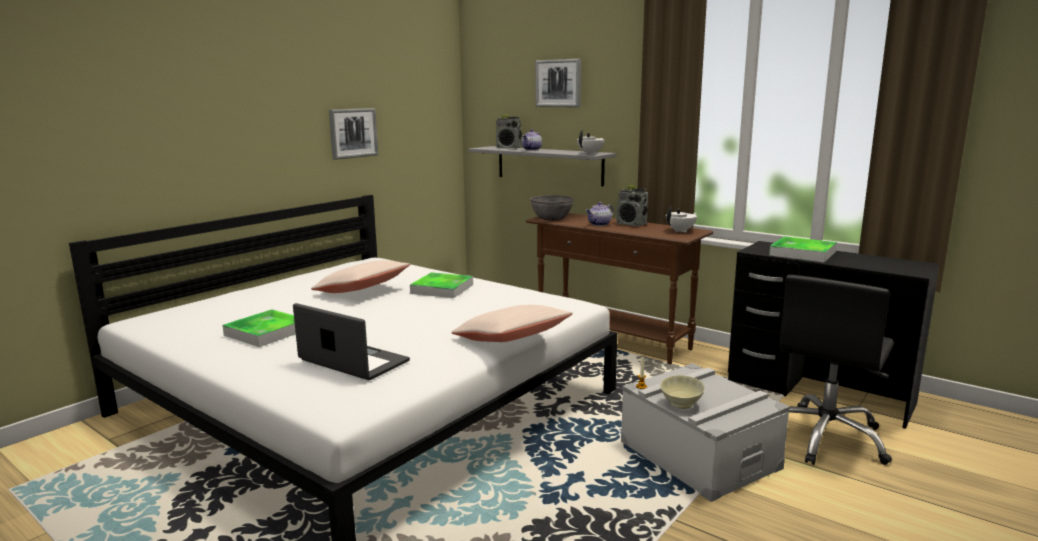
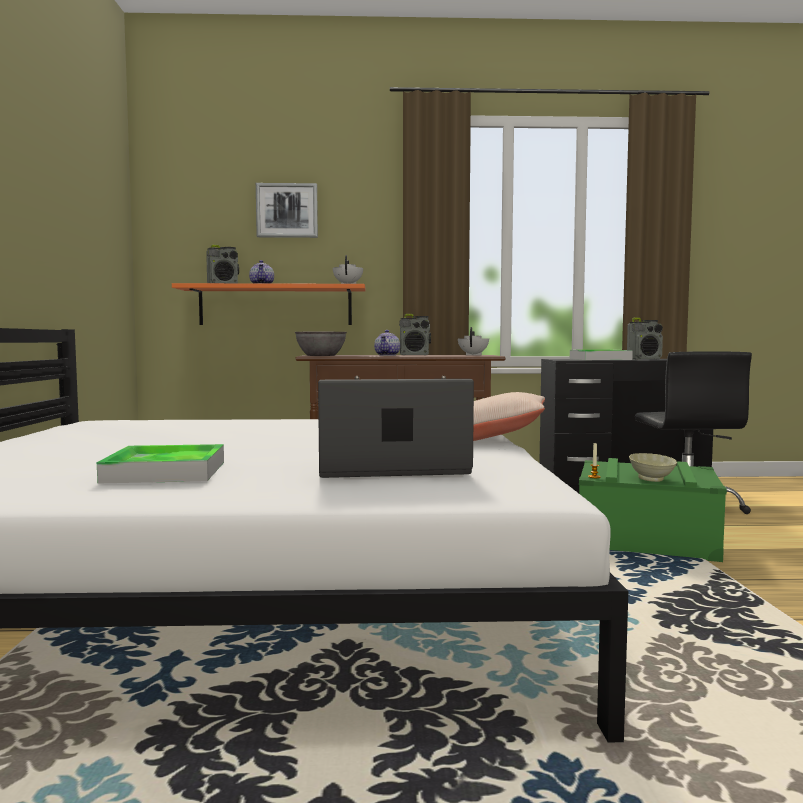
camera: 40 degrees left, 10 degrees down
beige pillow [311,260,410,293] -> none
picture [329,108,378,160] -> none
tray [410,272,473,298] -> none
grey shelf [468,146,616,186] -> orange shelf [172,283,366,325]
grey storage box [621,363,790,502] -> green storage box [579,458,727,562]
none -> radio [627,317,663,360]

